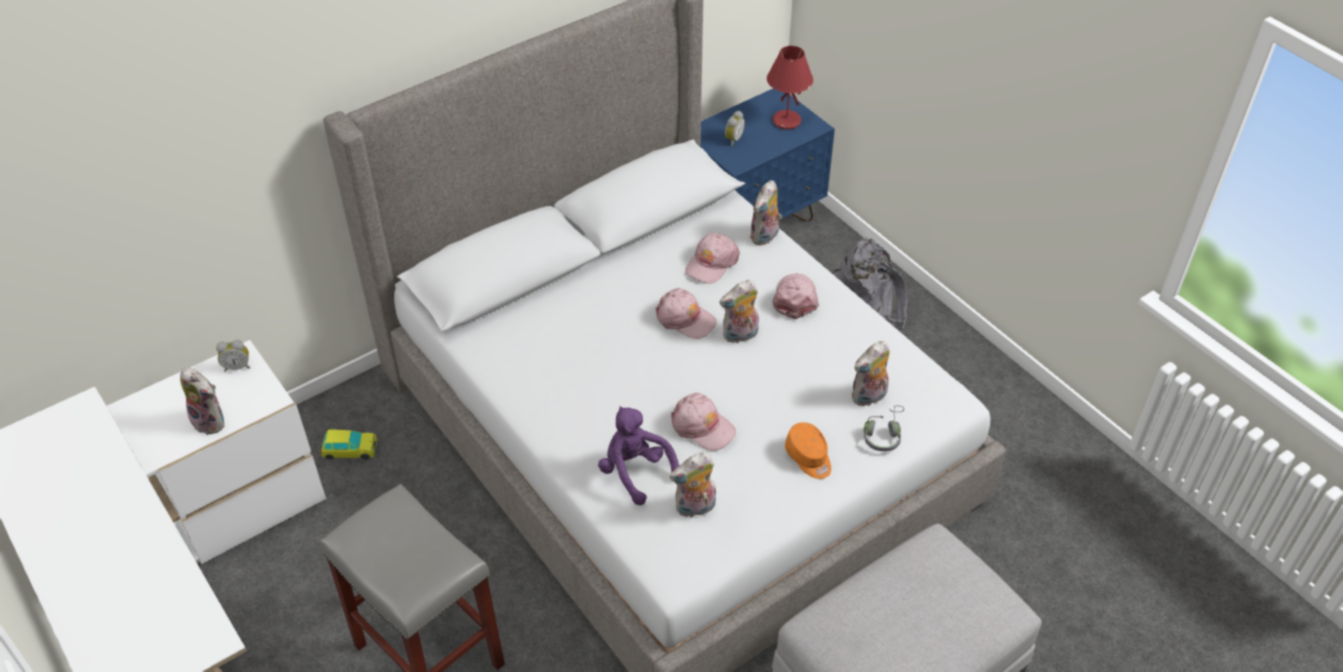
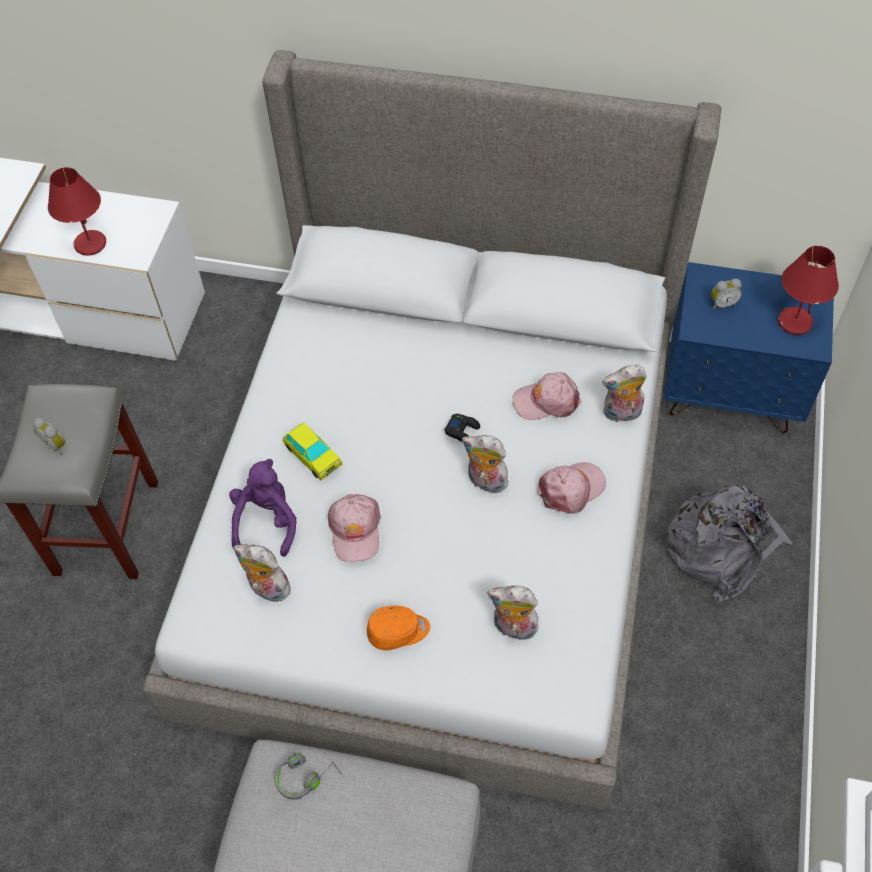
camera: 50 degrees right, 10 degrees up
plush toy [180,367,224,435] -> red table lamp [48,167,106,256]
alarm clock [216,340,250,372] -> alarm clock moved to [33,418,65,455]
toy car [321,429,377,460] -> toy car moved to [283,422,342,480]
pink cap [655,288,717,339] -> black game controller [444,414,480,442]
orange cap [785,422,831,479] -> orange cap turned 120 degrees counterclockwise [367,606,430,650]
grey headphones [864,406,904,451] -> grey headphones moved to [274,752,342,800]

